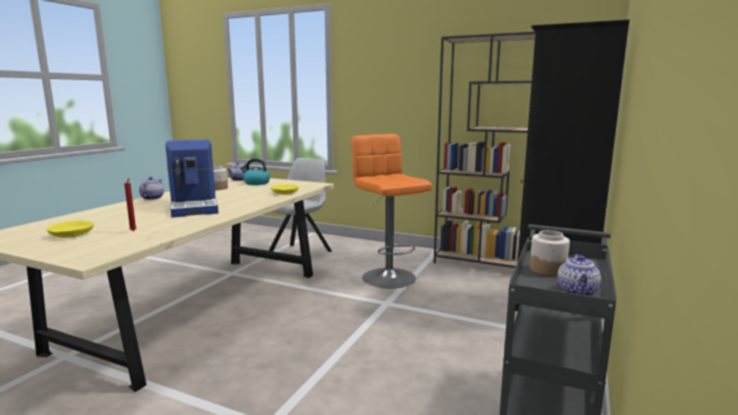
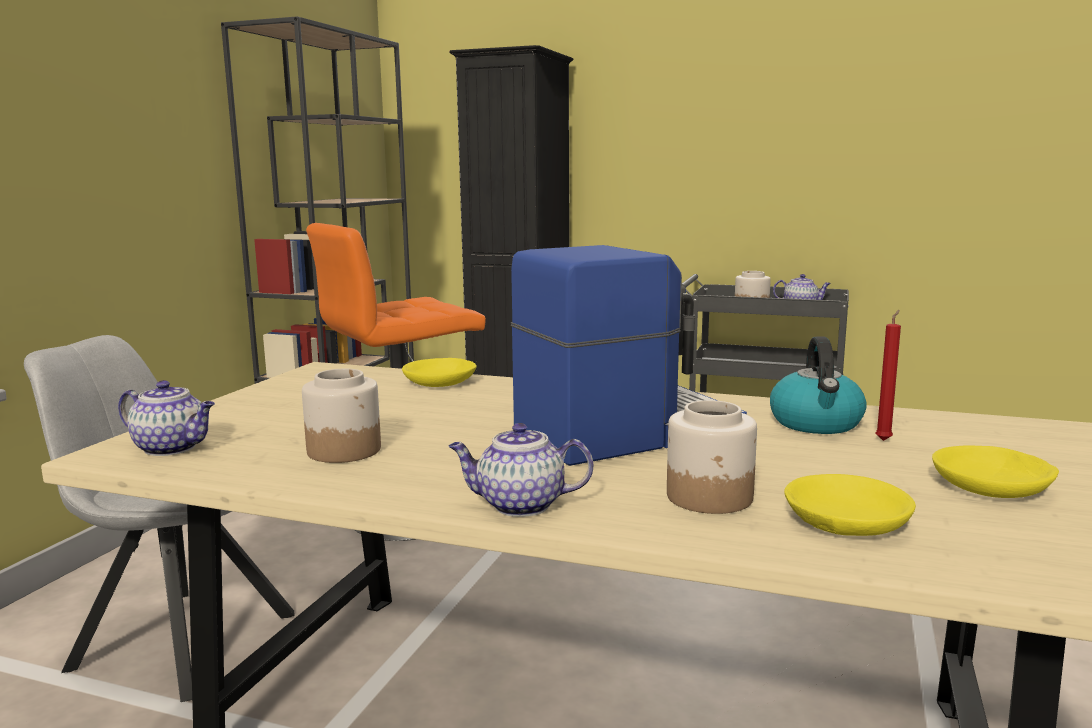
camera: 95 degrees left, 0 degrees up
kettle [240,158,270,185] -> kettle moved to [770,336,867,434]
none -> jar [667,400,757,514]
none -> yellow bowl [784,474,916,536]

